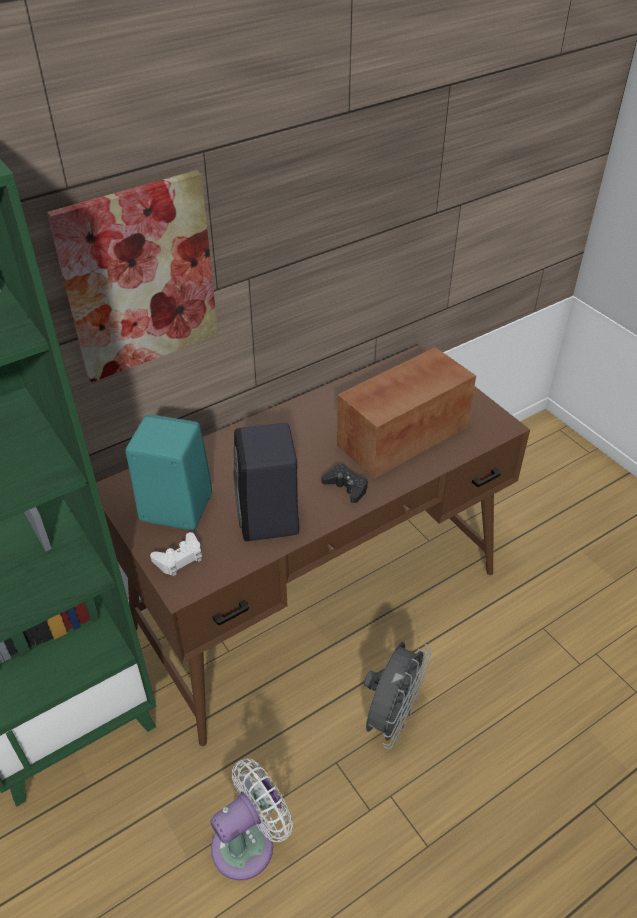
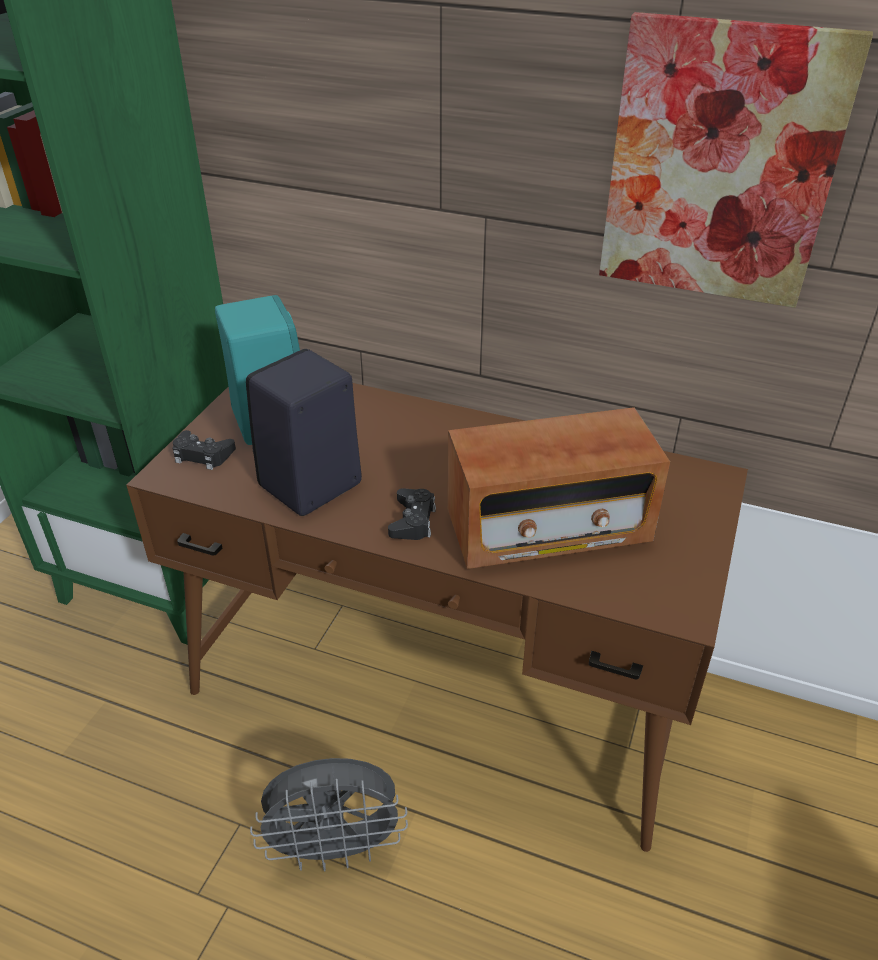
camera: 55 degrees right, 5 degrees down
picture [47,170,218,382] -> picture moved to [599,12,873,308]
white game controller [150,532,202,576] -> black game controller [172,430,236,470]
white fan [210,759,293,880] -> none
radio [337,347,476,479] -> radio turned 150 degrees clockwise [448,407,670,569]

